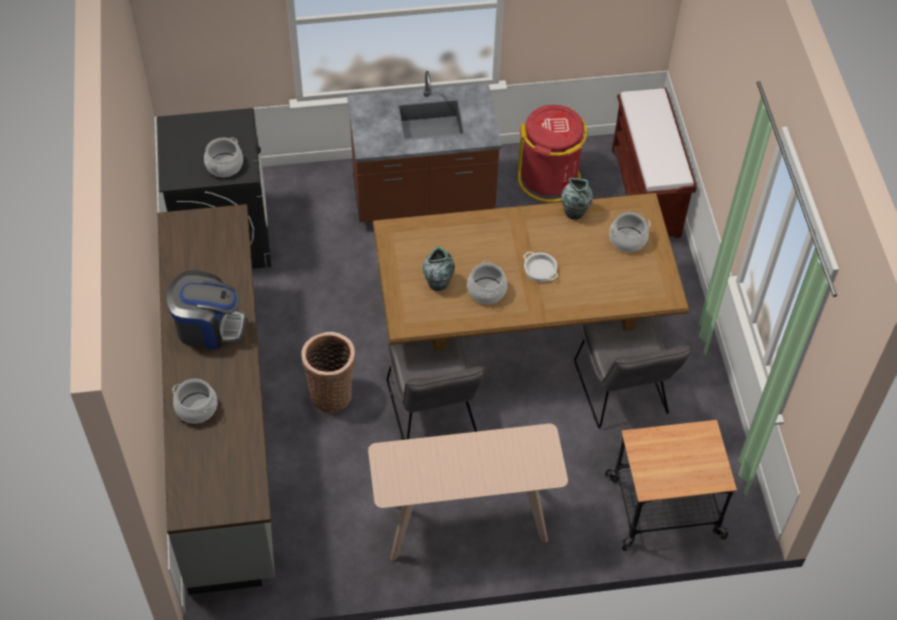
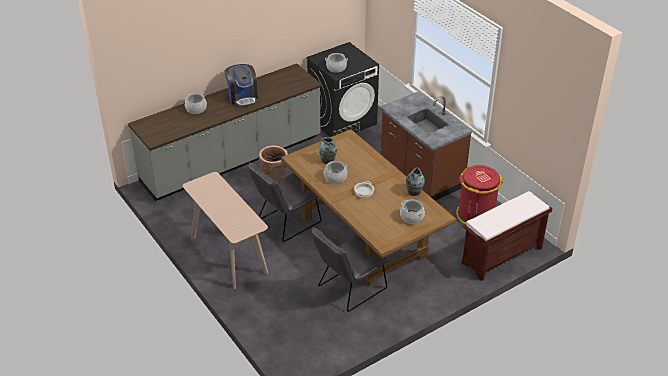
camera: 65 degrees right, 15 degrees down
cart [605,420,737,551] -> none

